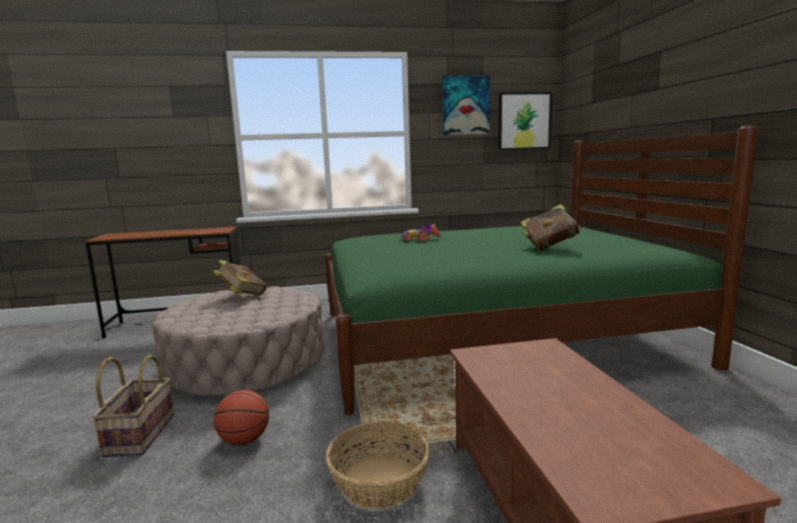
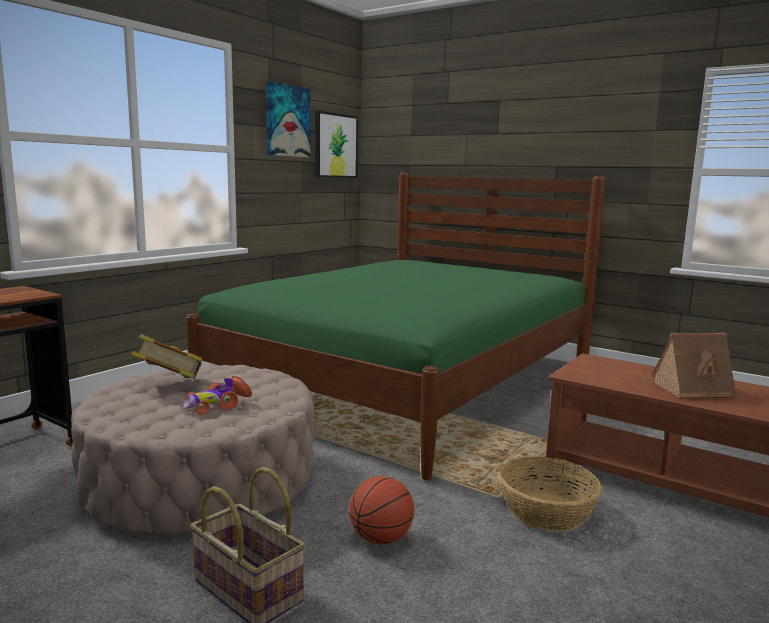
camera: 45 degrees left, 0 degrees up
toy car [400,224,440,241] -> toy car moved to [180,376,252,414]
book [520,204,582,251] -> none
none -> toy house [651,333,742,400]

